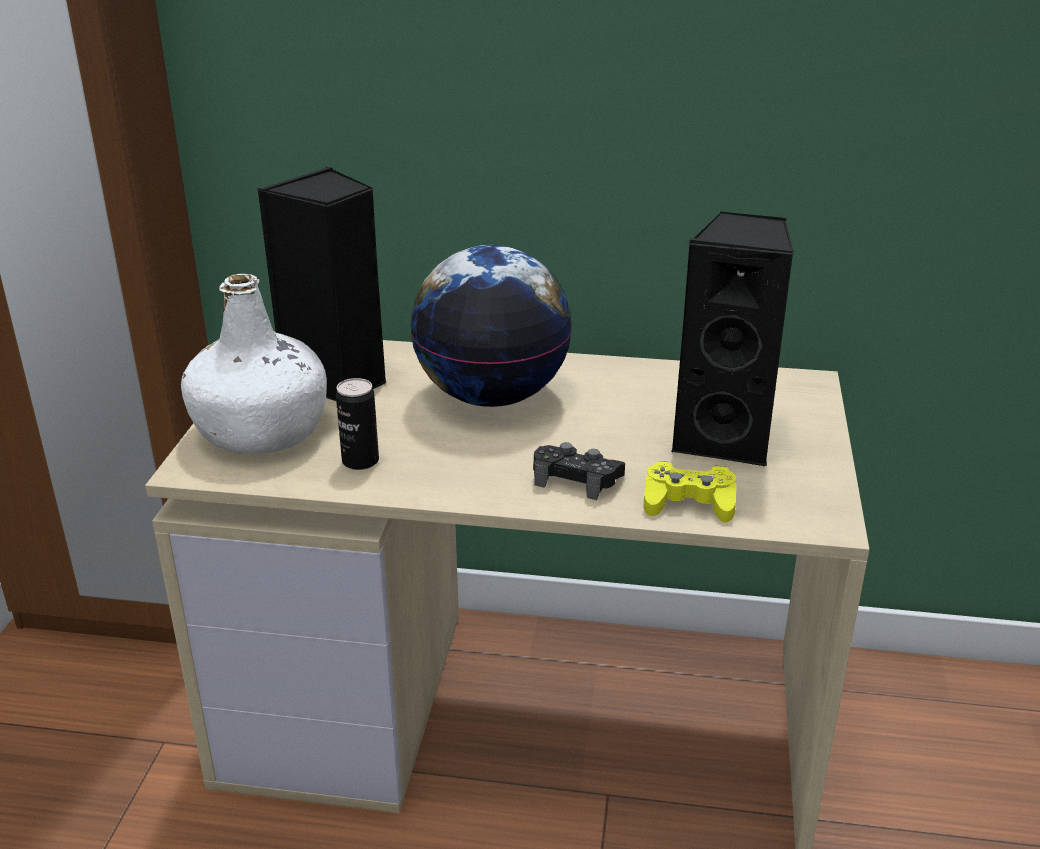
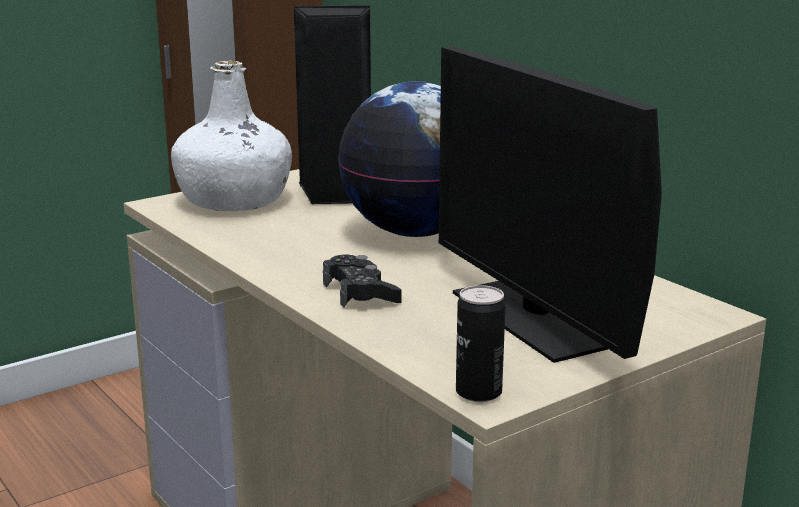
camera: 45 degrees right, 10 degrees down
can [336,378,379,470] -> can moved to [456,285,506,402]
yellow game controller [643,461,736,523] -> none
black speaker [671,212,794,467] -> monitor [439,46,662,363]

